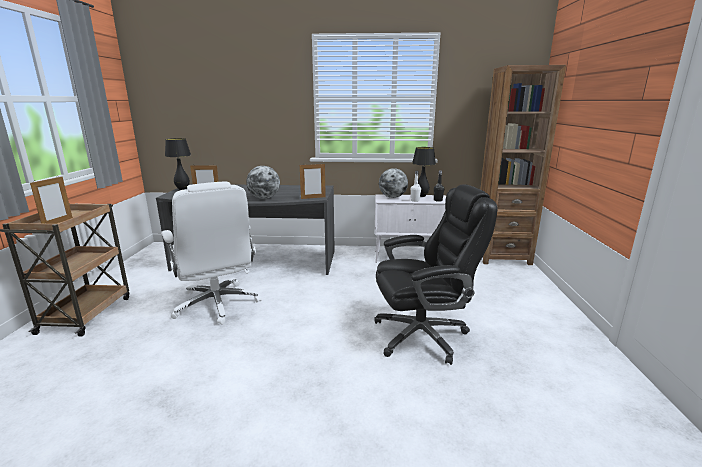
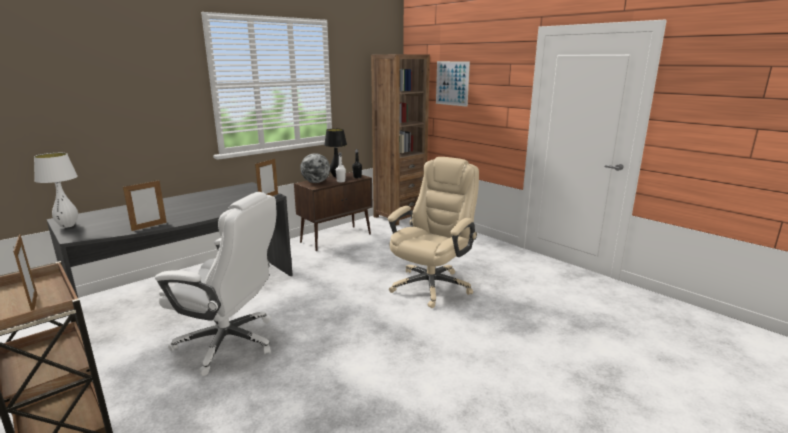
camera: 45 degrees left, 0 degrees up
black table lamp [165,138,191,190] -> white table lamp [34,153,78,228]
globe [246,166,280,199] -> none
black office chair [374,184,497,365] -> beige office chair [388,157,479,308]
white cabinet [375,194,446,263] -> brown cabinet [294,172,373,251]
none -> picture [436,61,470,107]

